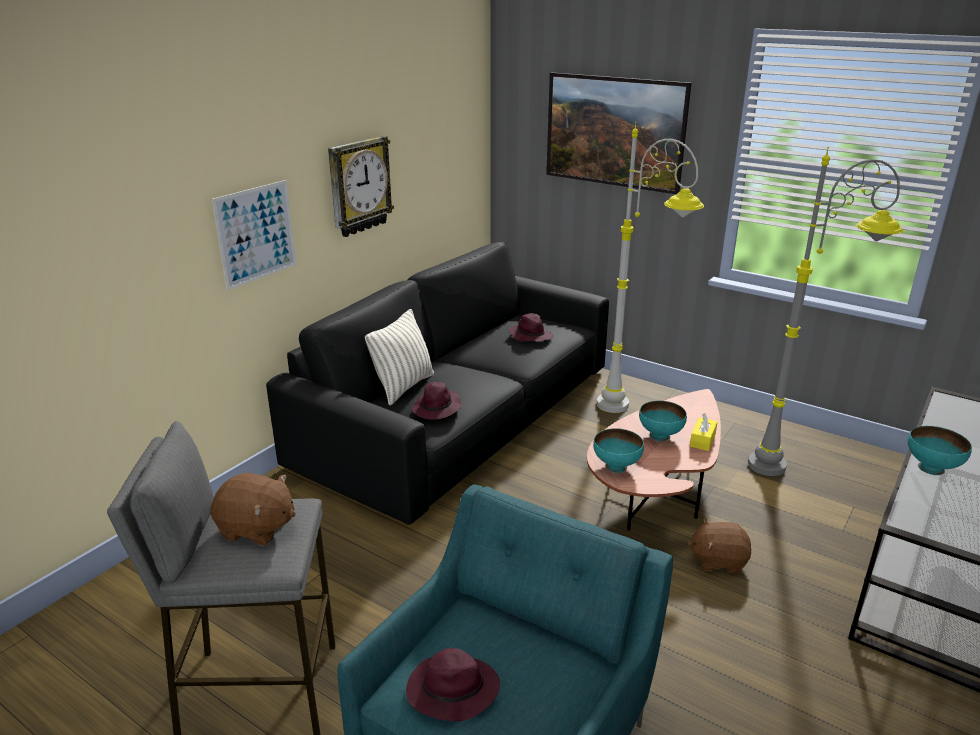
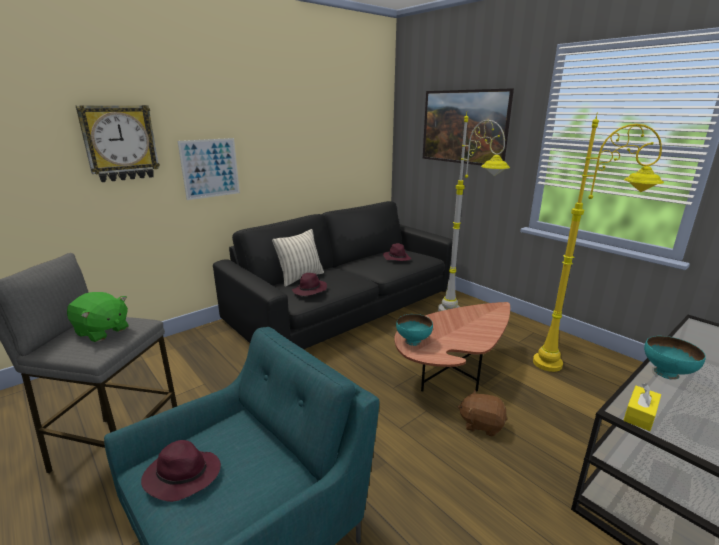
camera: 15 degrees right, 5 degrees down
brown plush toy [211,473,296,546] -> green plush toy [67,292,129,342]
wall clock [328,136,394,237] -> wall clock moved to [76,105,160,182]
turquoise bowl [639,400,687,441] -> none
yellow tissue box [690,414,718,451] -> yellow tissue box moved to [623,383,661,431]
grey floor lamp [748,147,903,476] -> yellow floor lamp [533,112,664,372]

